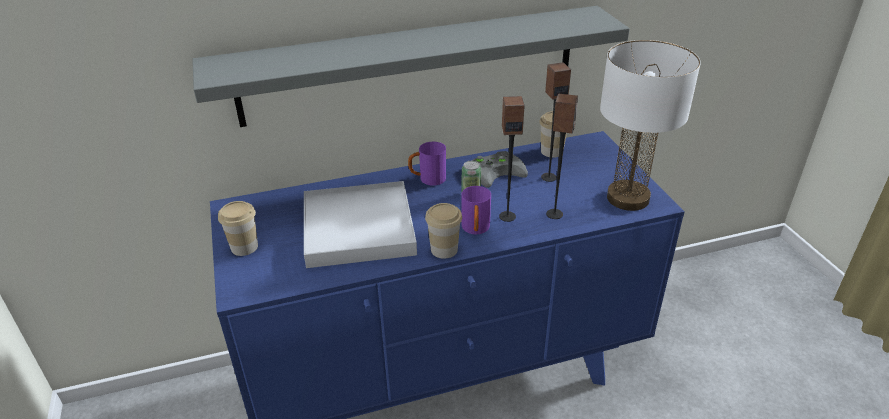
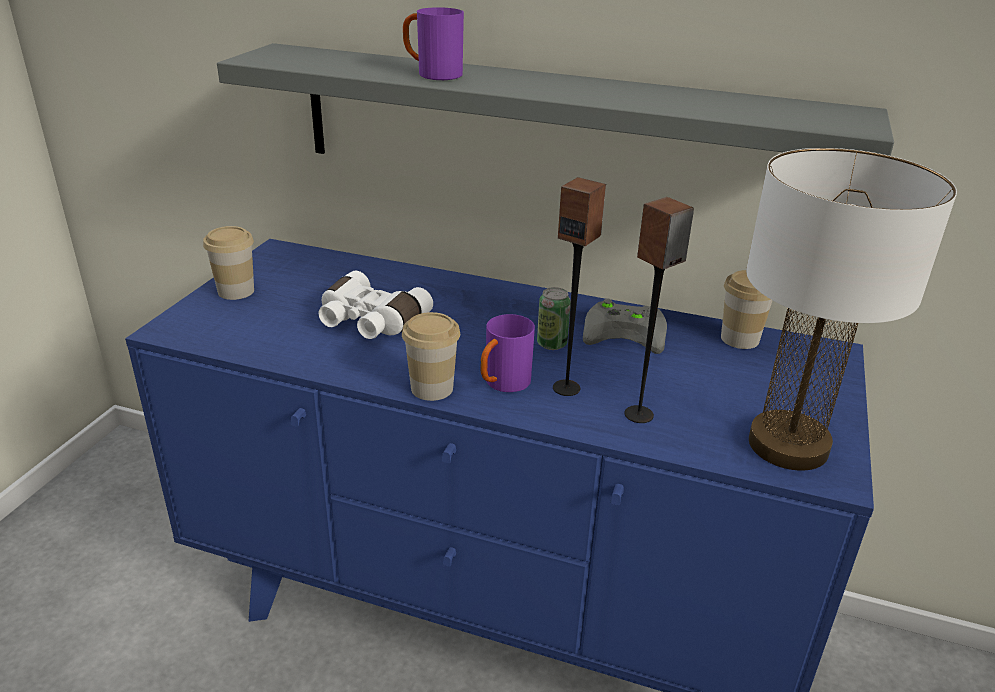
camera: 35 degrees right, 5 degrees down
white tray [304,181,417,268] -> white binoculars [318,271,433,339]
purple mug [408,142,446,186] -> purple mug moved to [403,7,464,80]
speaker [541,62,571,182] -> none

